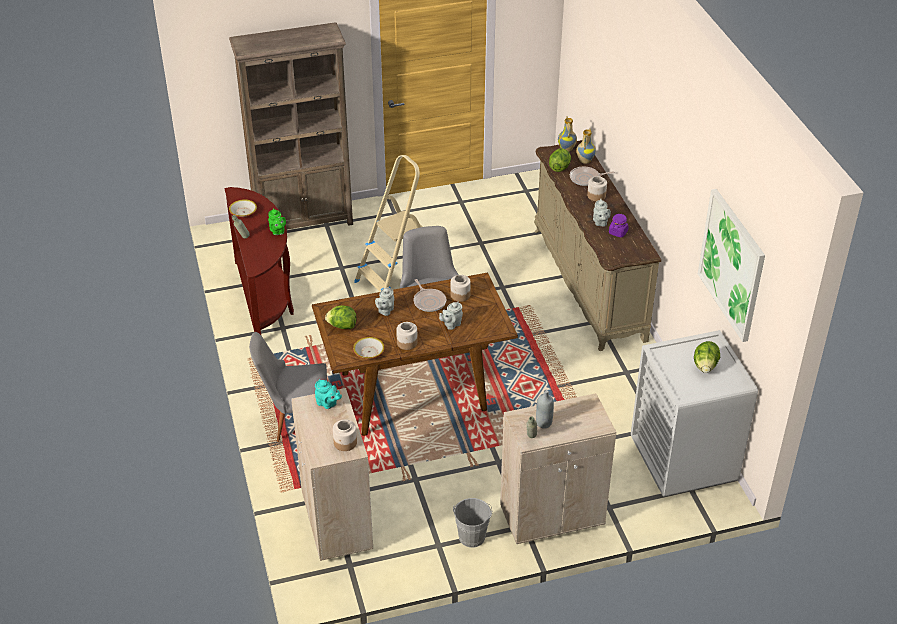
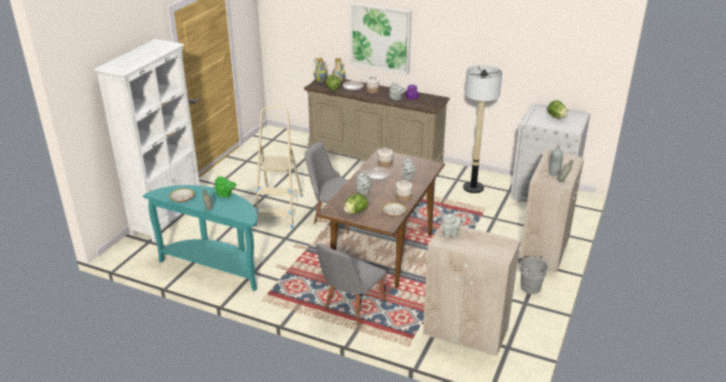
camera: 50 degrees left, 10 degrees down
brown console table [224,187,294,335] -> turquoise console table [143,185,257,292]
brown bookcase [229,22,353,230] -> white bookcase [94,39,200,242]
turquoise teapot [315,379,342,409] -> grey teapot [441,213,466,238]
jar [333,420,357,451] -> none
picture [698,189,765,342] -> picture moved to [350,3,411,75]
none -> floor lamp [463,65,502,193]

